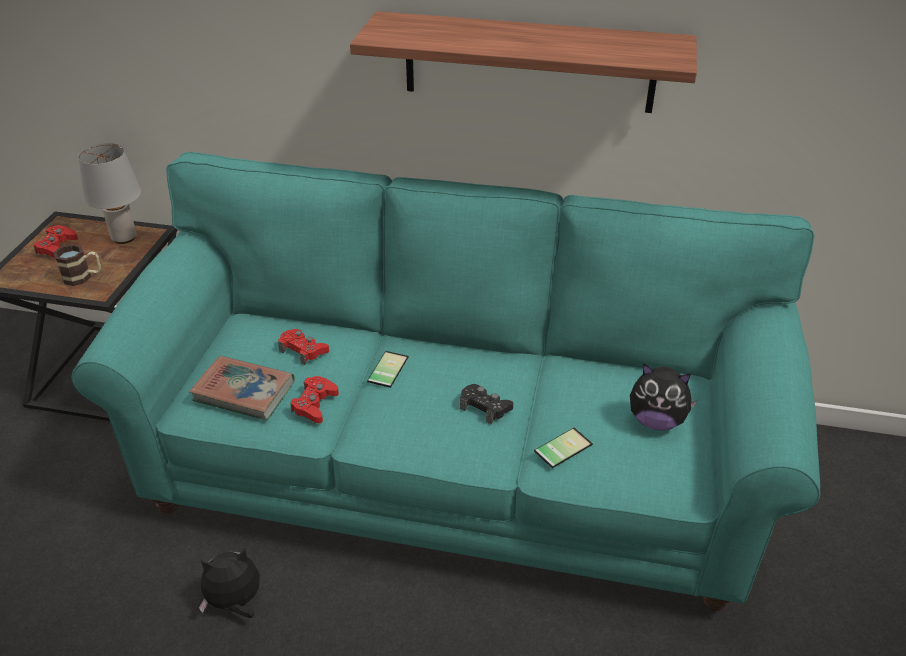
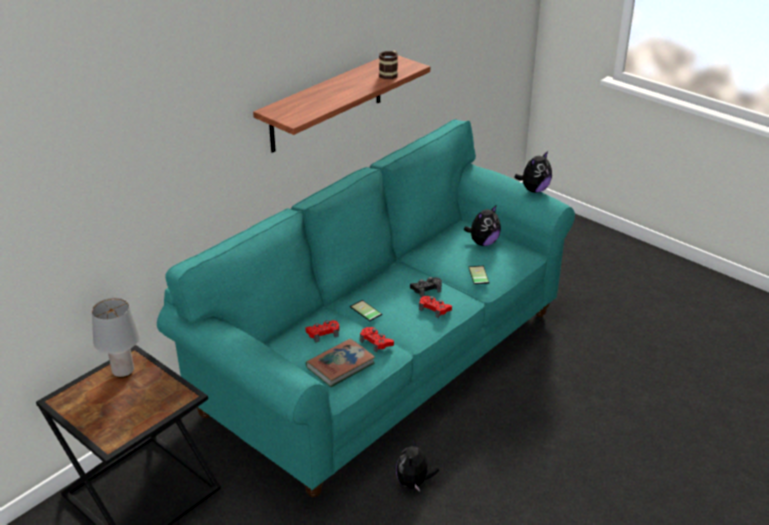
camera: 60 degrees left, 5 degrees down
red game controller [33,225,78,258] -> red game controller moved to [419,296,452,318]
mug [53,244,101,286] -> mug moved to [379,51,398,79]
none -> plush toy [514,151,552,193]

